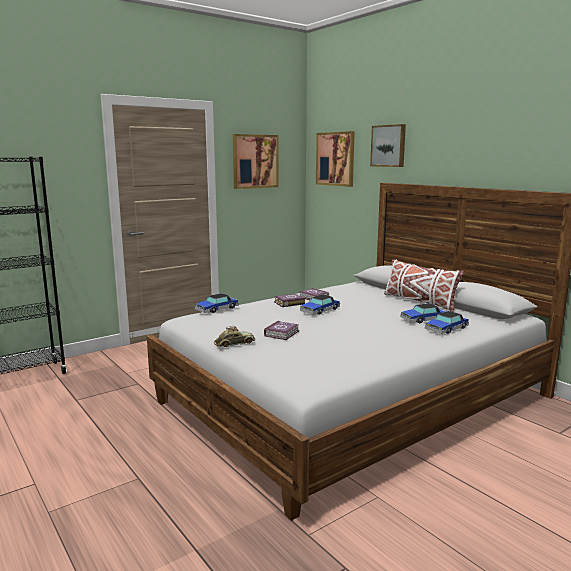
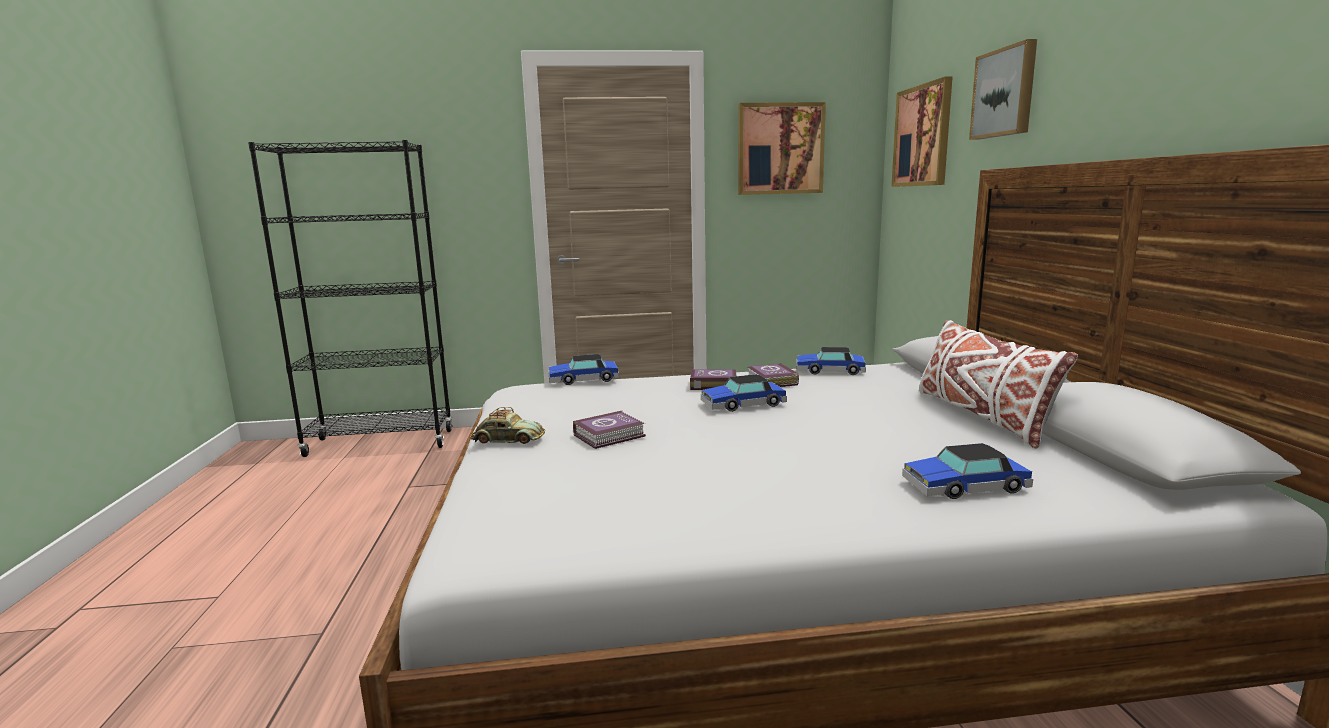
camera: 30 degrees right, 0 degrees up
toy car [400,303,445,324] -> toy car moved to [796,347,866,375]

